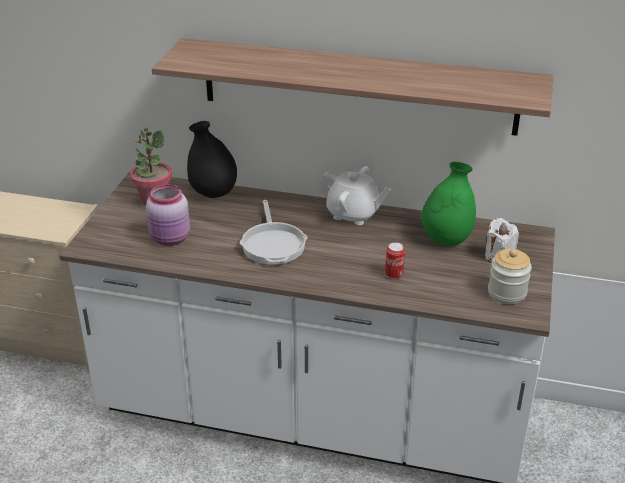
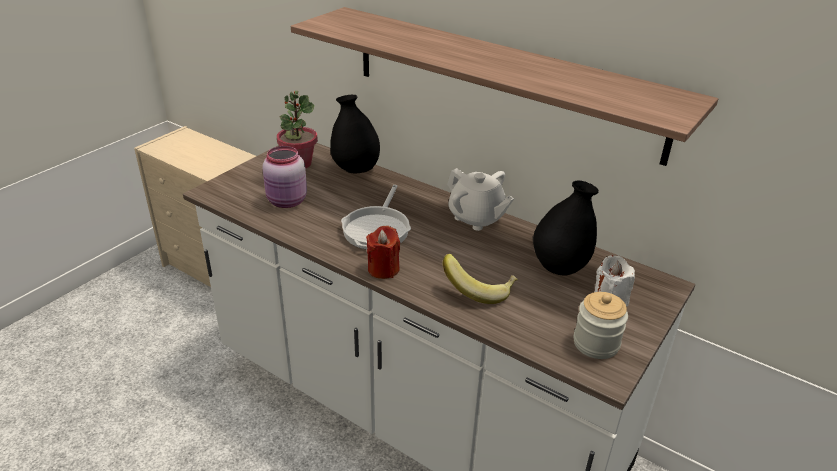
camera: 20 degrees right, 0 degrees up
can [385,242,405,279] -> banana [443,254,518,304]
green vase [421,162,476,246] -> black vase [533,180,599,276]
none -> red candle [366,226,400,279]

